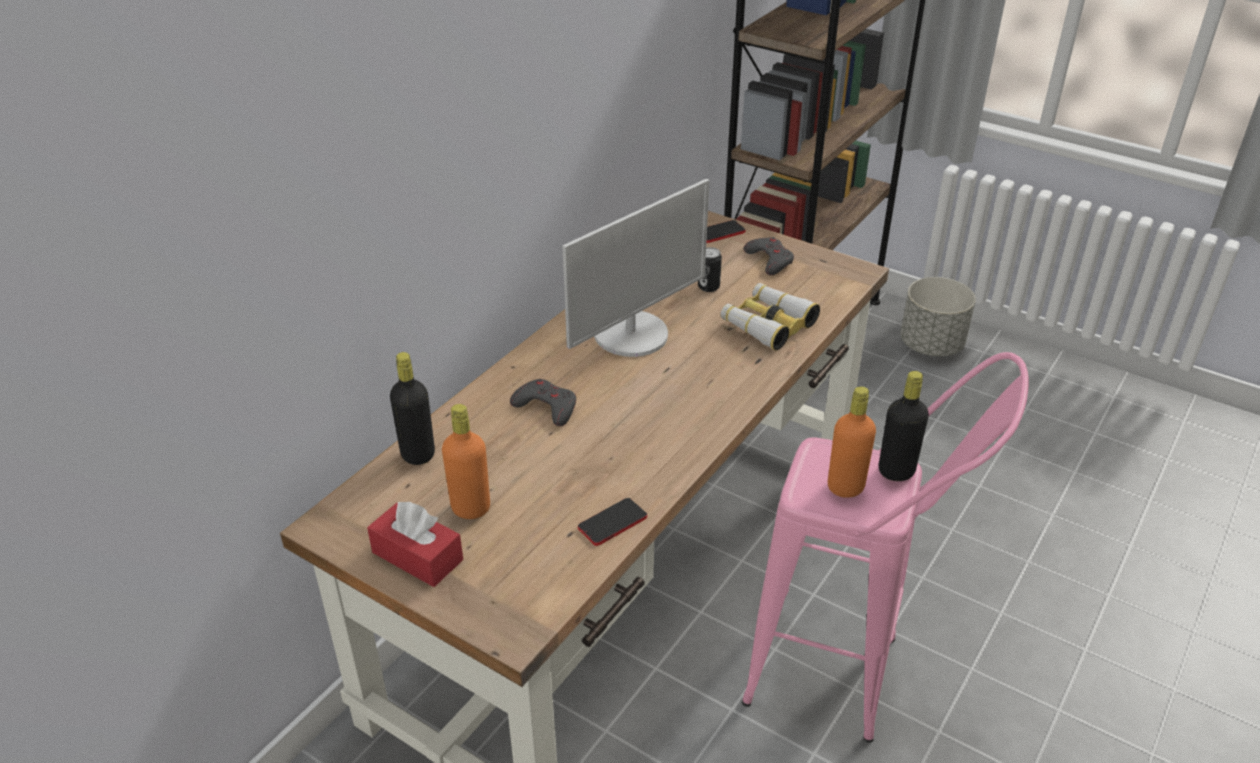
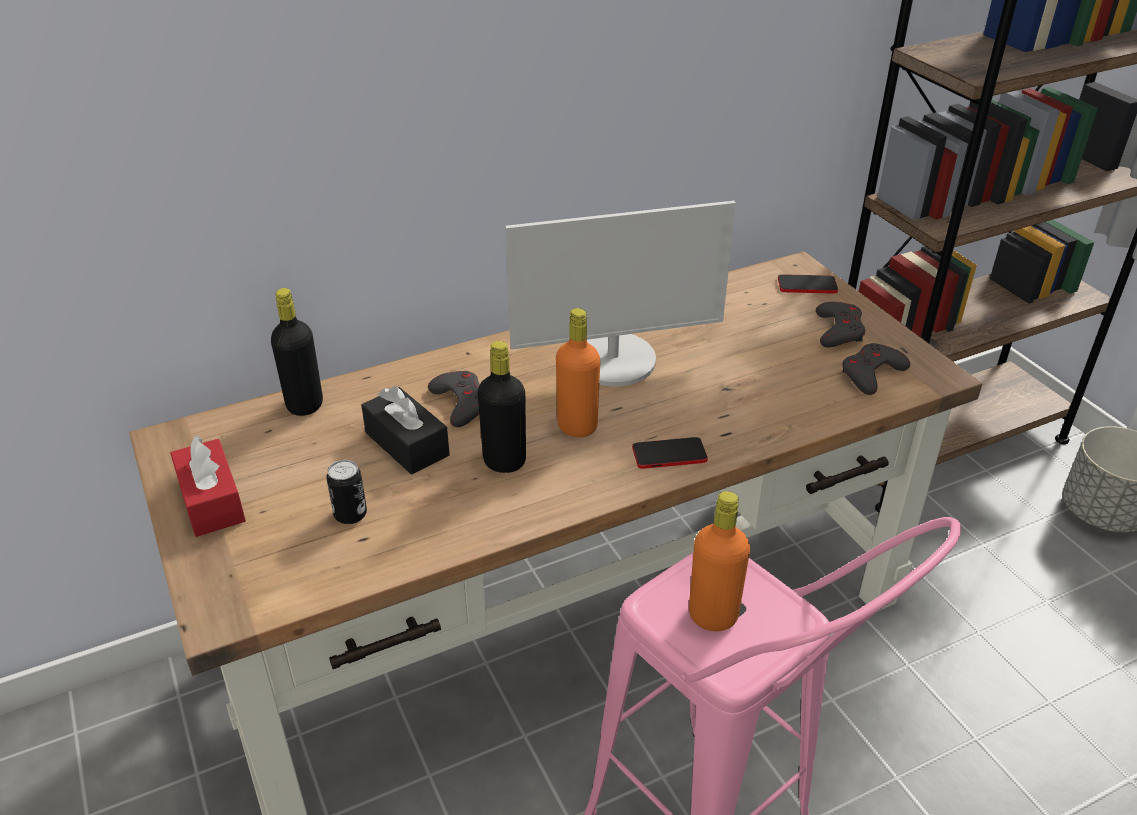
camera: 30 degrees right, 0 degrees up
orange bottle [442,404,490,519] -> orange bottle moved to [556,308,600,437]
phone [578,498,647,546] -> phone moved to [632,437,708,469]
can [698,247,722,292] -> can moved to [326,460,367,524]
binoculars [721,283,820,351] -> none
black bottle [879,371,929,481] -> black bottle moved to [477,341,526,473]
none -> black tissue box [361,386,450,475]
none -> grey game controller [842,343,910,395]

